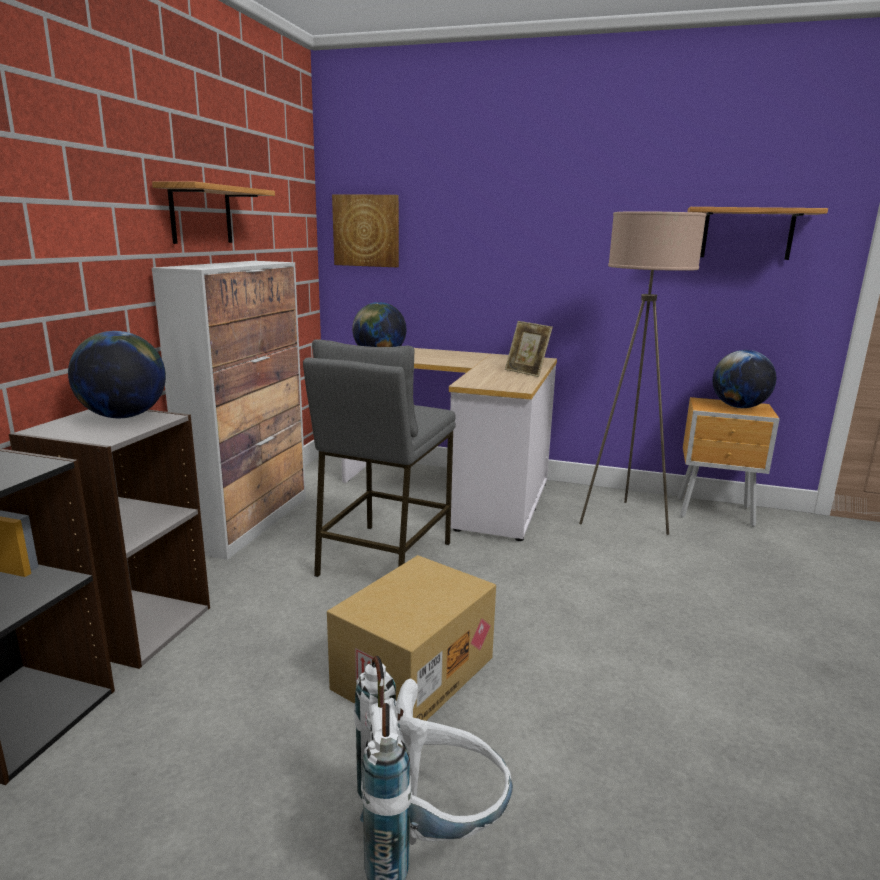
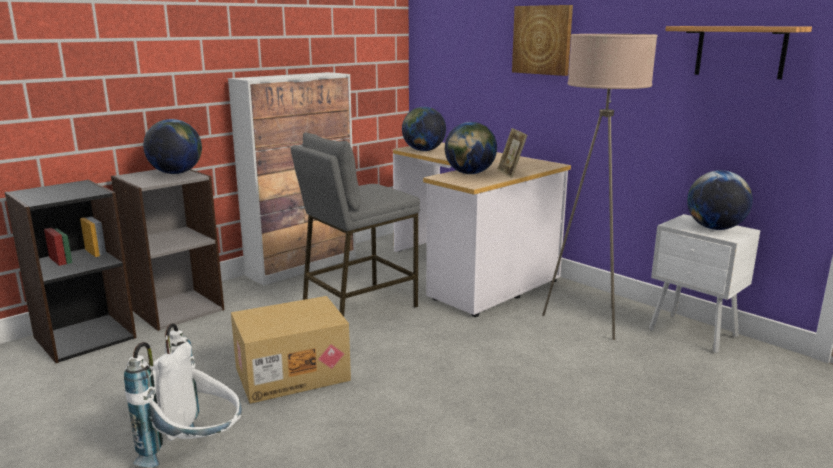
camera: 30 degrees right, 0 degrees up
shelf [152,181,275,244] -> none
picture [332,194,399,267] -> picture moved to [512,5,573,76]
brown nightstand [678,397,780,527] -> white nightstand [649,214,761,353]
none -> globe [445,122,497,174]

